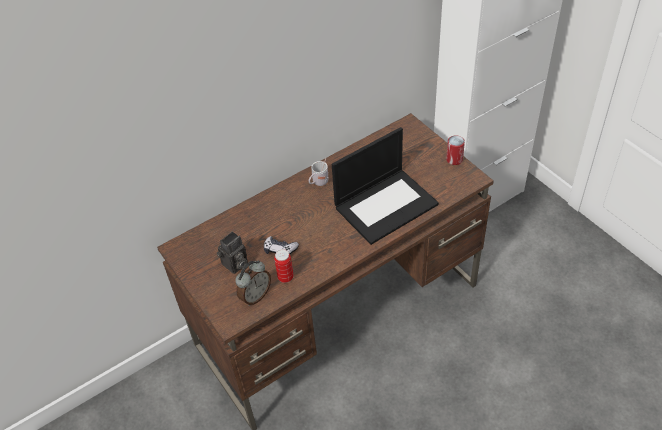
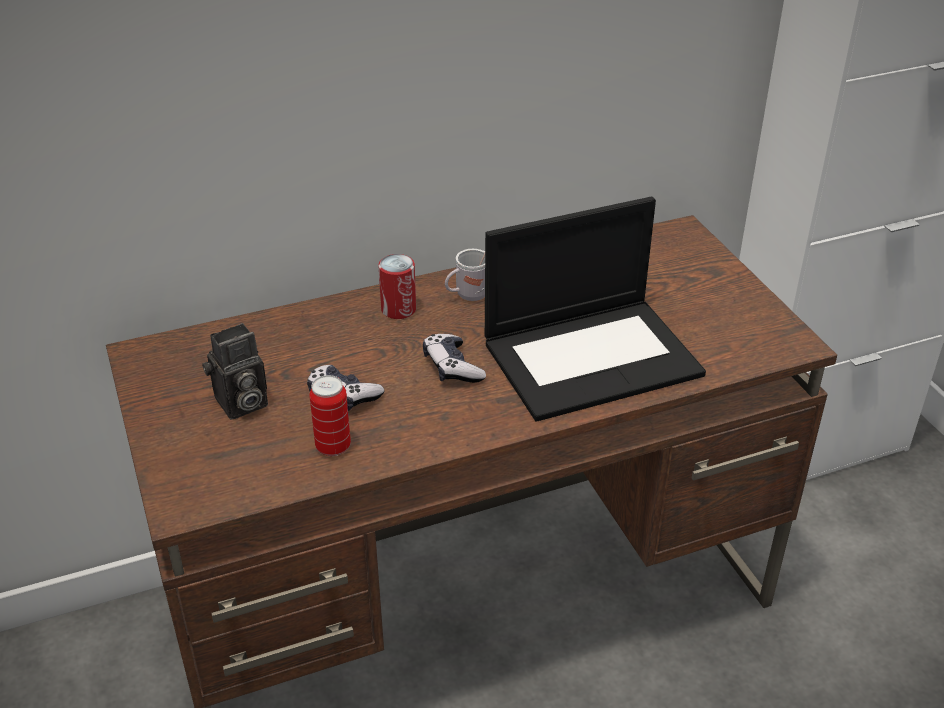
camera: 10 degrees right, 10 degrees down
alarm clock [235,260,271,306] -> none
can [446,135,465,165] -> can moved to [378,254,416,319]
none -> game controller [423,334,486,383]

